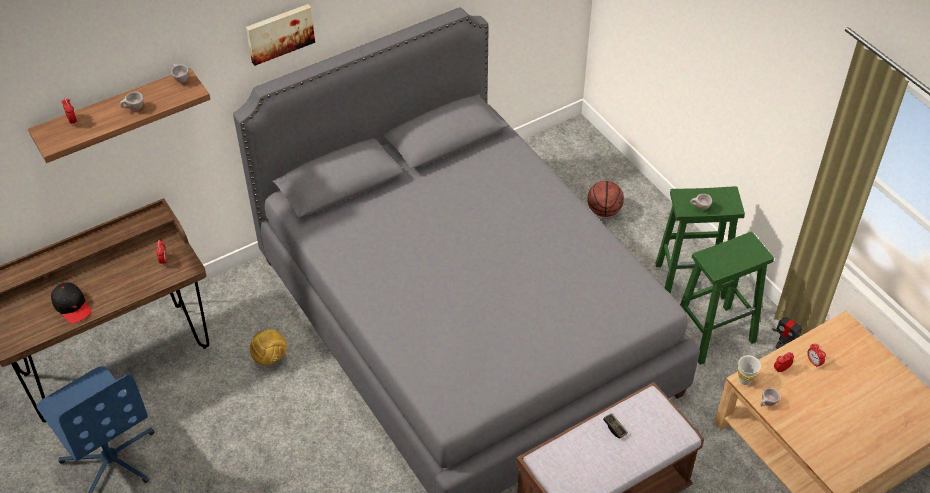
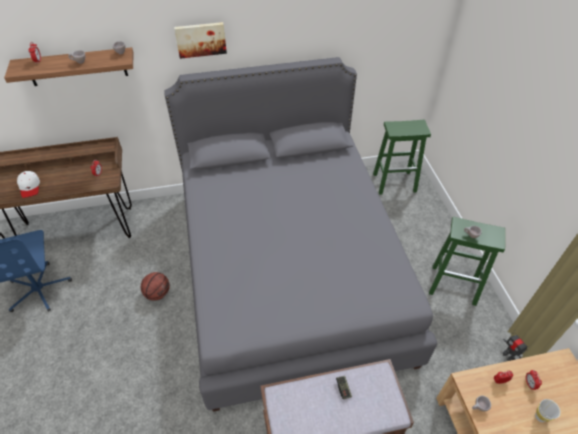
camera: 20 degrees right, 0 degrees up
black cap [51,282,91,324] -> white cap [17,171,40,198]
football [250,329,287,366] -> none
basketball [587,181,624,217] -> basketball moved to [141,272,170,300]
green stool [680,232,774,365] -> green stool moved to [373,120,431,195]
white cup [738,355,761,385] -> white cup moved to [535,399,561,422]

